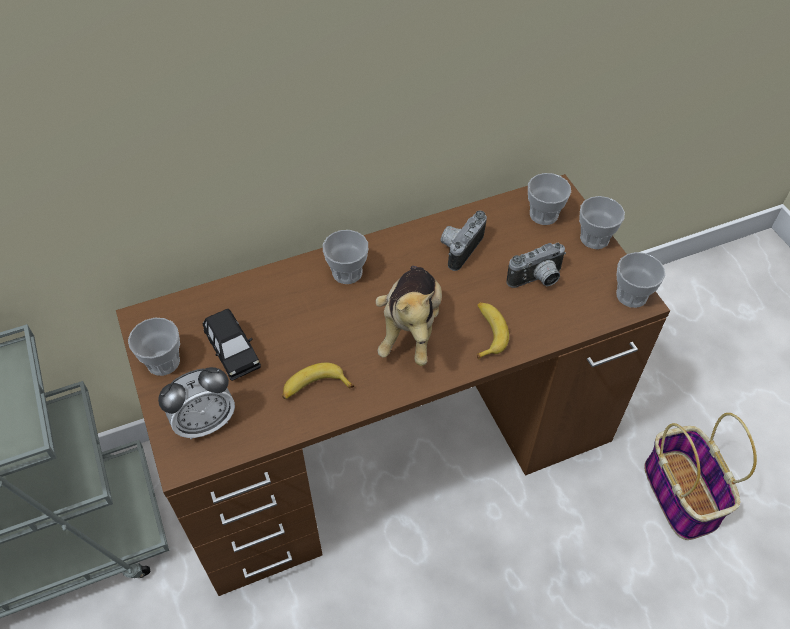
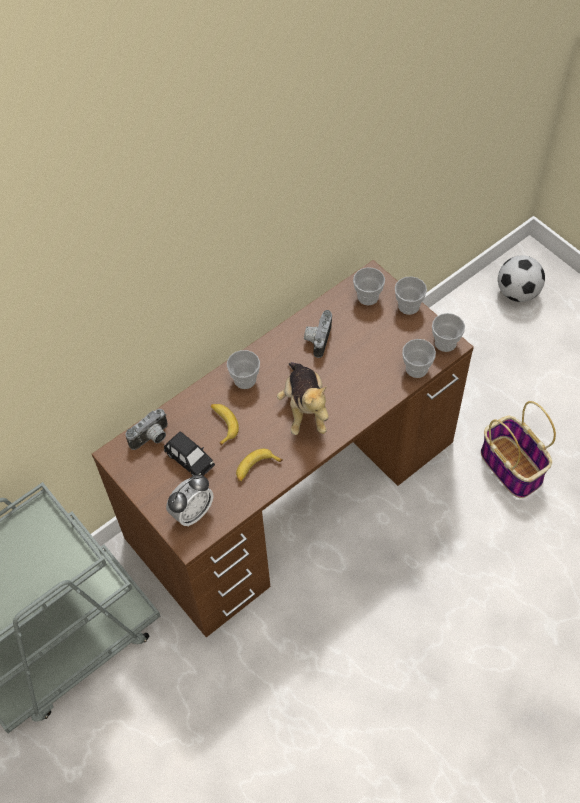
camera: 15 degrees left, 5 degrees up
cup [128,318,180,376] -> cup moved to [402,339,436,378]
banana [477,302,509,359] -> banana moved to [211,404,239,446]
camera [506,243,566,288] -> camera moved to [125,409,168,450]
none -> football [498,255,545,302]

